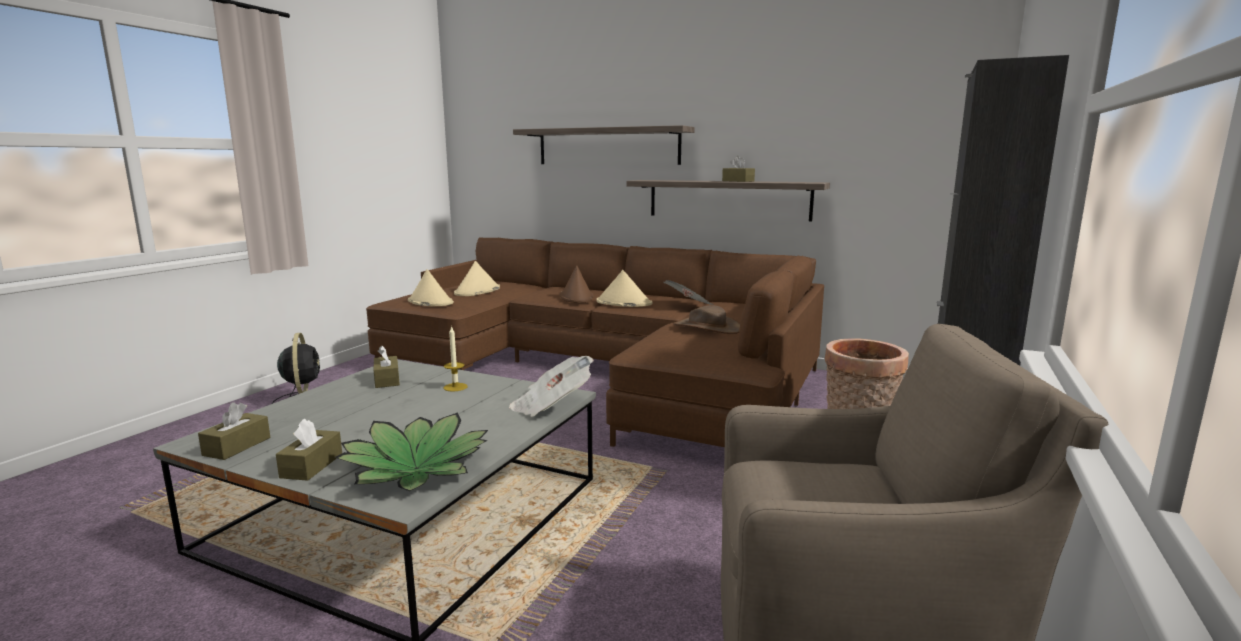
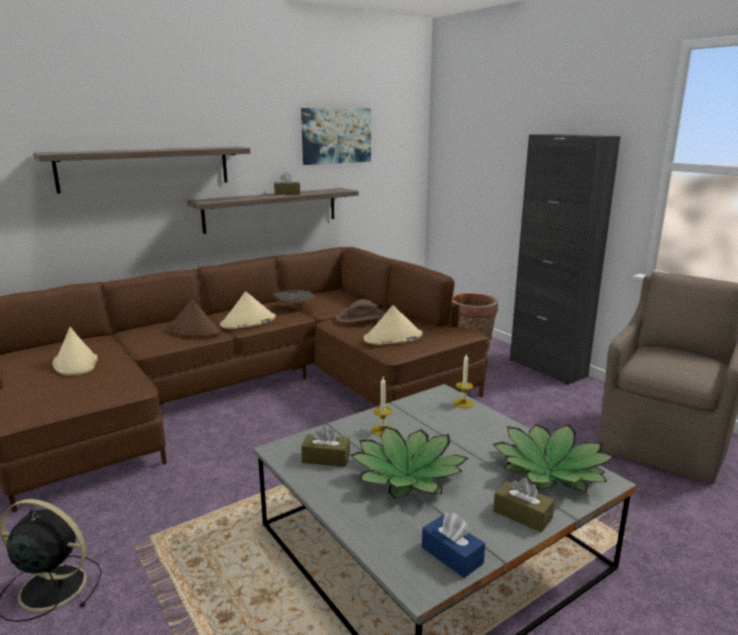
camera: 60 degrees left, 5 degrees up
brown tissue box [198,403,270,460] -> blue tissue box [422,513,485,578]
beige hat [408,269,454,306] -> beige hat moved to [364,305,423,345]
newspaper [509,356,594,417] -> candle [453,353,474,408]
none -> picture [301,108,371,165]
none -> potted plant [350,426,468,499]

